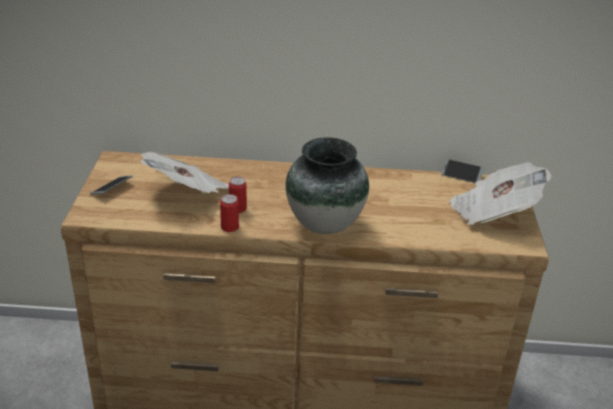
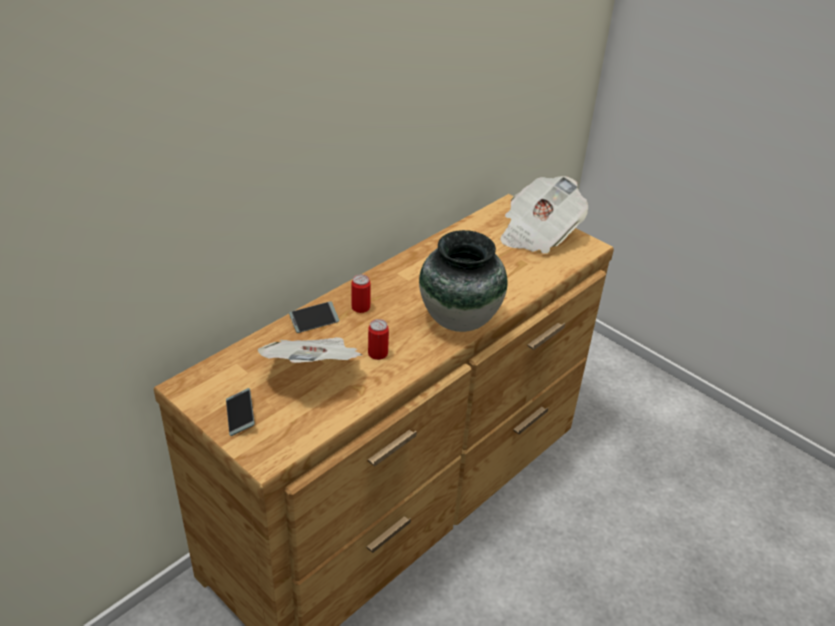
camera: 50 degrees left, 5 degrees up
can [220,194,239,232] -> can moved to [352,274,371,313]
phone [441,159,484,183] -> phone moved to [289,301,339,333]

